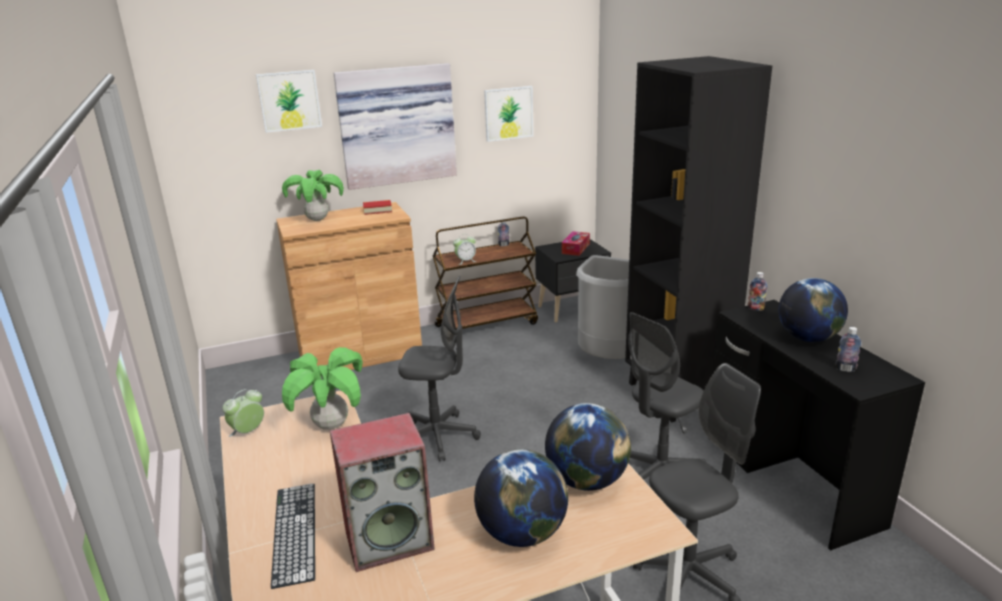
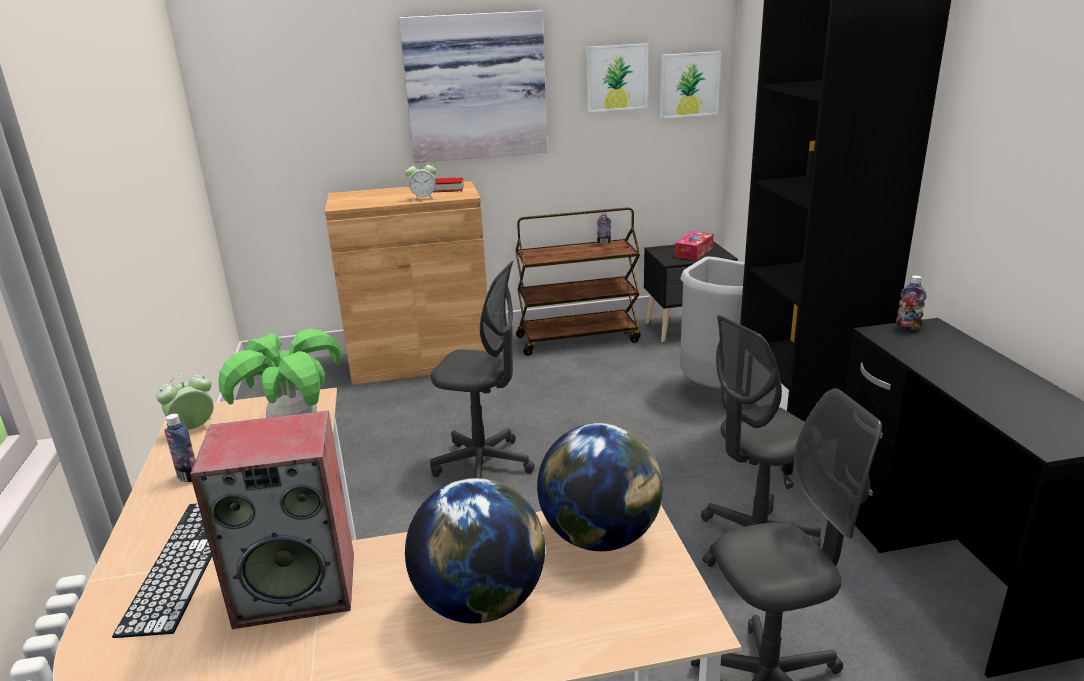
camera: 10 degrees right, 0 degrees up
picture [256,70,322,133] -> picture moved to [660,51,721,119]
potted plant [282,170,344,221] -> none
alarm clock [453,234,477,265] -> alarm clock moved to [405,160,437,202]
globe [778,278,848,342] -> none
bottle [836,327,861,372] -> bottle moved to [164,414,196,482]

